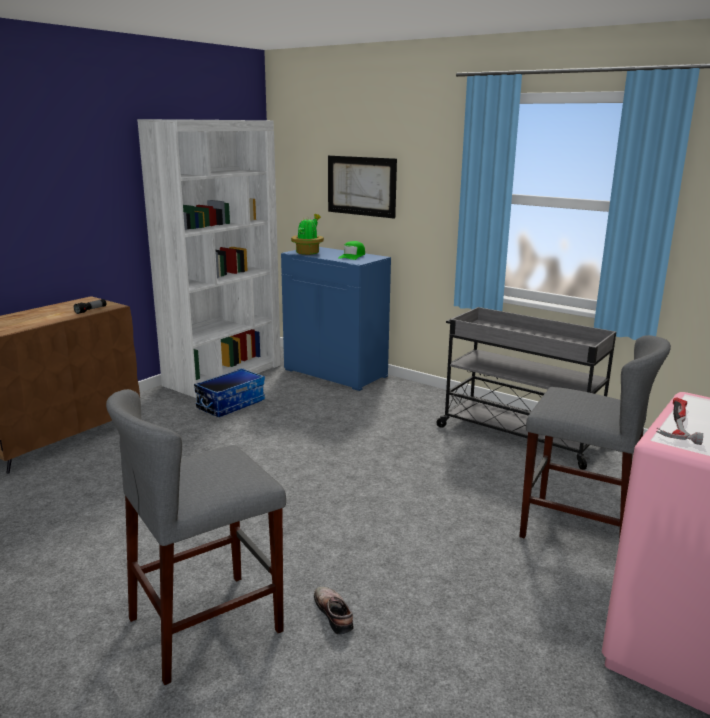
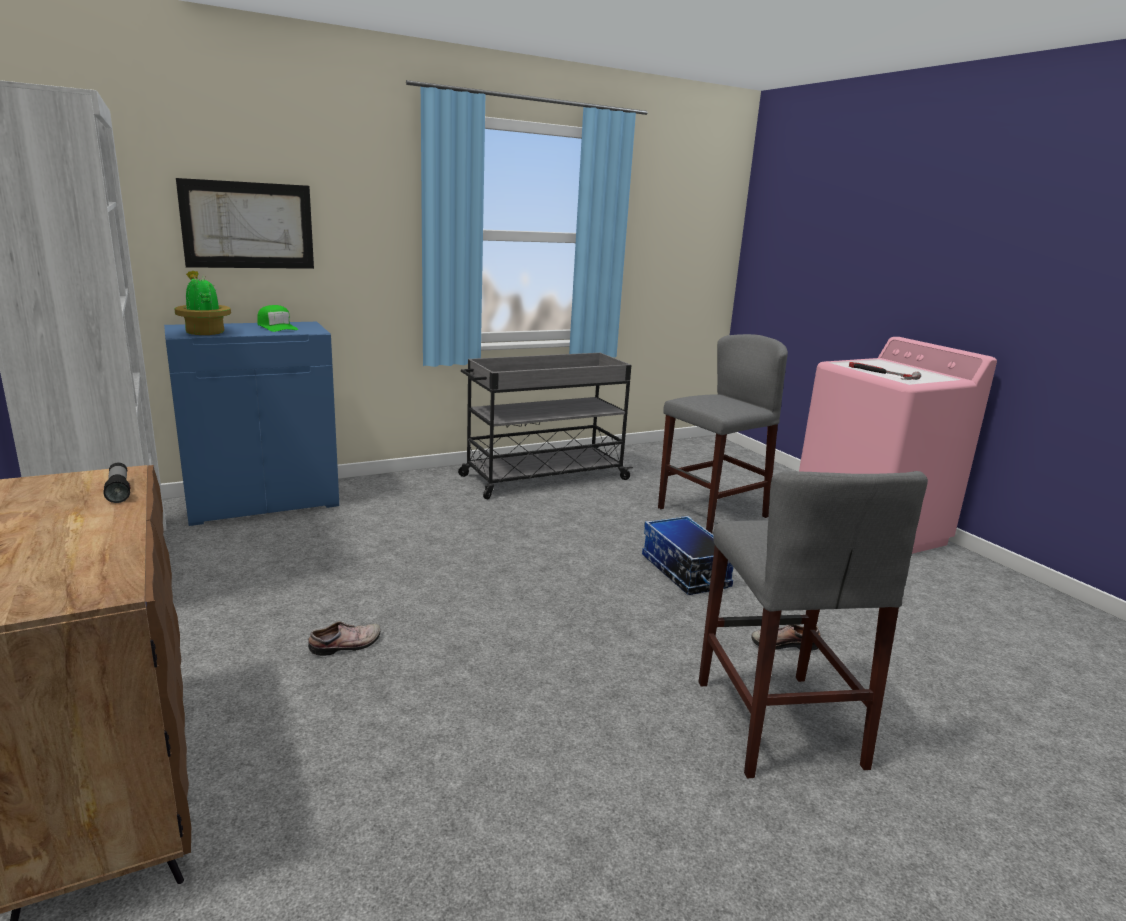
camera: 65 degrees left, 0 degrees up
storage box [194,368,265,417] -> storage box moved to [642,516,733,595]
none -> shoe [308,622,380,656]

